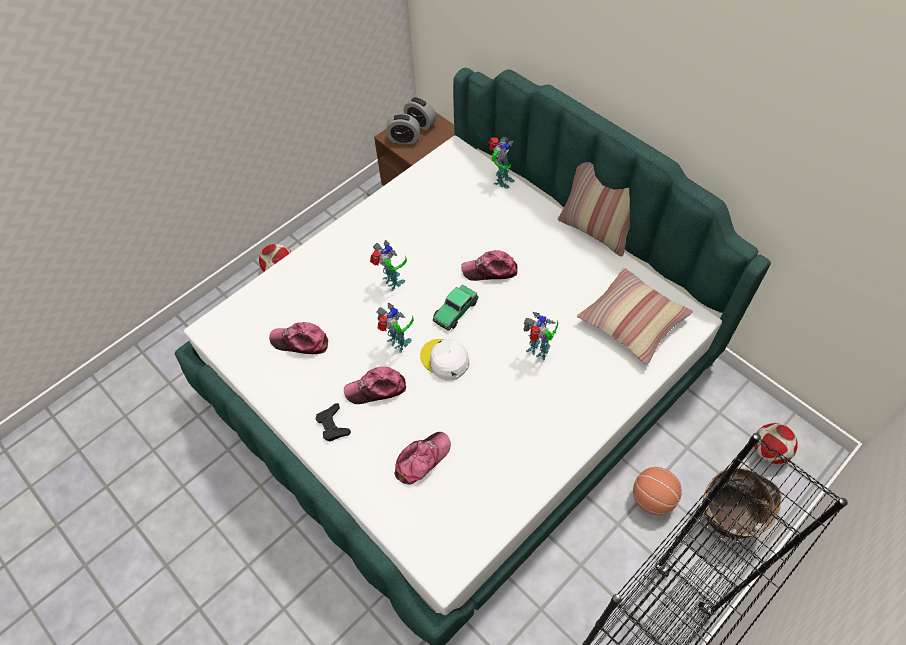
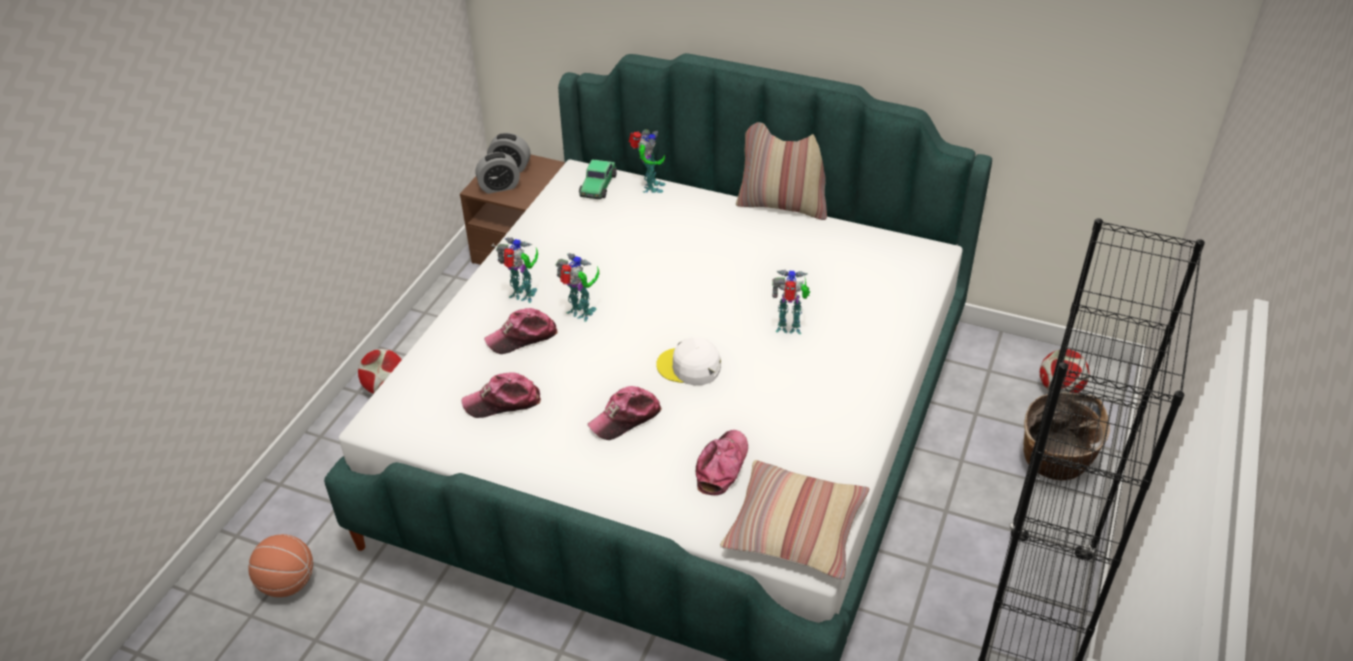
camera: 25 degrees left, 15 degrees down
black game controller [316,403,351,441] -> none
toy robot [377,303,414,353] -> toy robot moved to [496,237,538,303]
toy car [433,285,478,331] -> toy car moved to [579,159,617,199]
cap [461,250,518,281] -> cap moved to [484,308,557,354]
pillow [577,268,693,365] -> pillow moved to [720,460,869,580]
basketball [633,467,682,515] -> basketball moved to [248,534,313,597]

